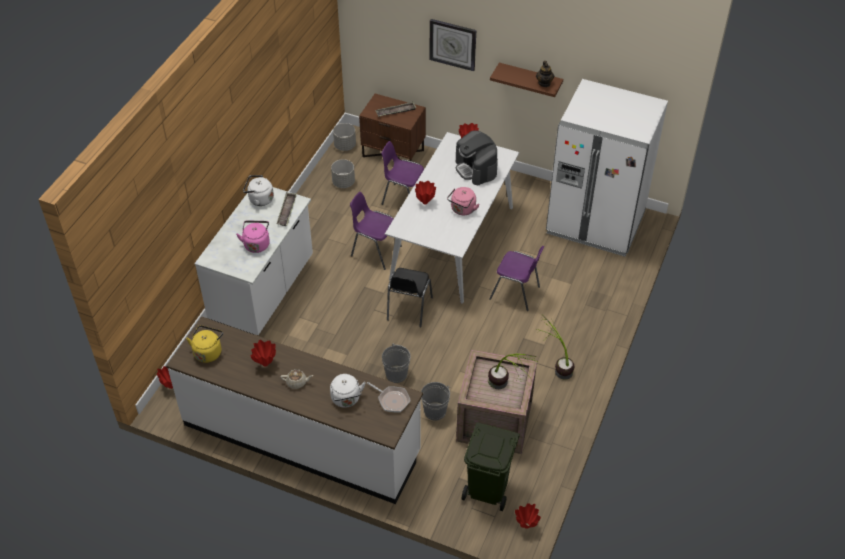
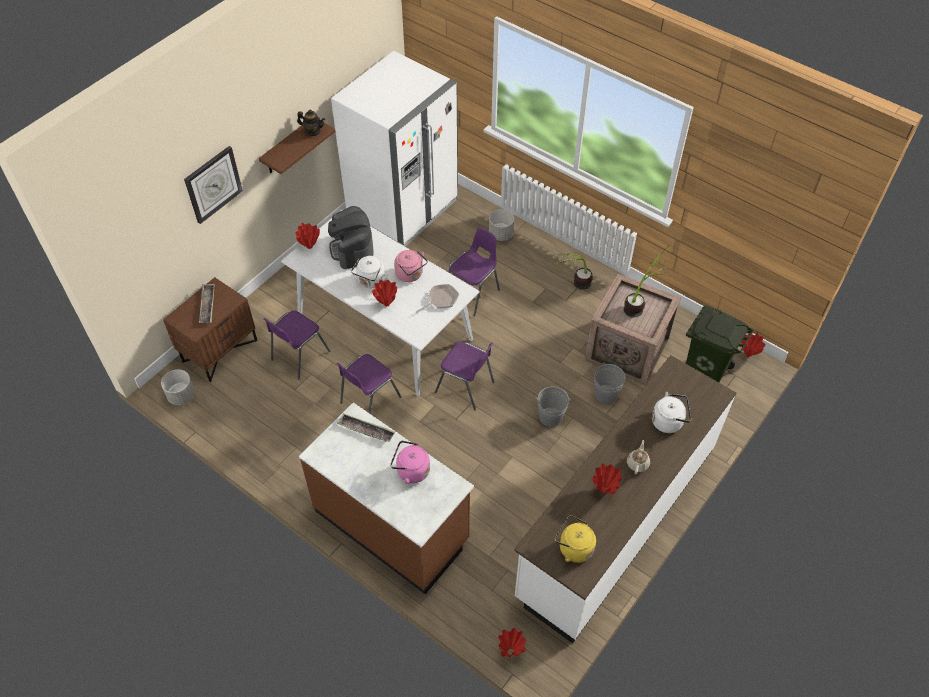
camera: 75 degrees left, 5 degrees up
white counter [195,187,313,335] -> brown counter [299,403,474,594]
white kettle [243,175,274,206] -> white kettle moved to [351,256,389,288]
grey planter [331,159,355,188] -> grey planter moved to [489,209,514,241]
frying pan [367,382,411,413] -> frying pan moved to [416,284,459,313]
black chair [387,268,433,327] -> purple chair [435,342,494,410]
coffee machine [456,130,498,185] -> coffee machine turned 90 degrees clockwise [328,206,374,269]

